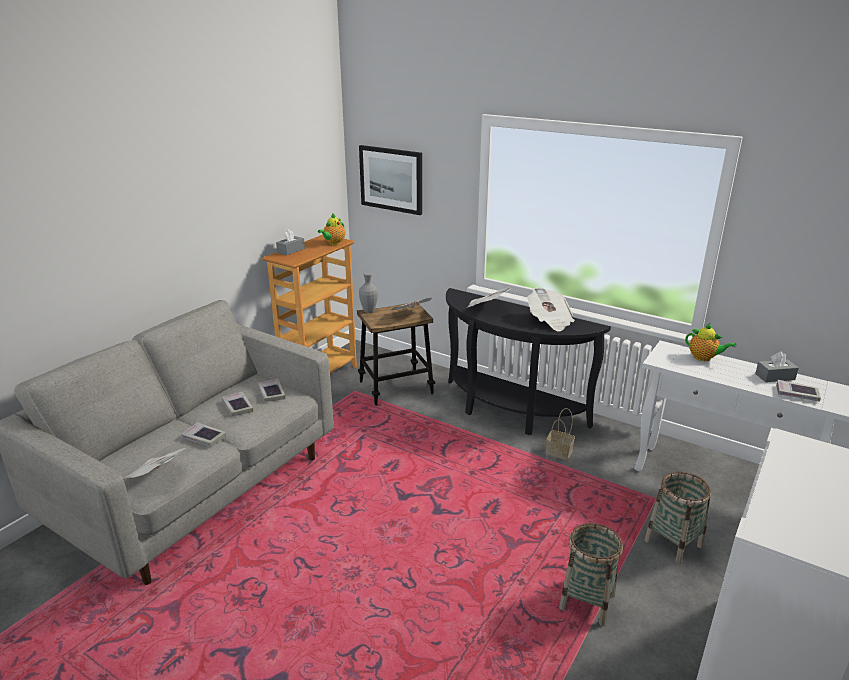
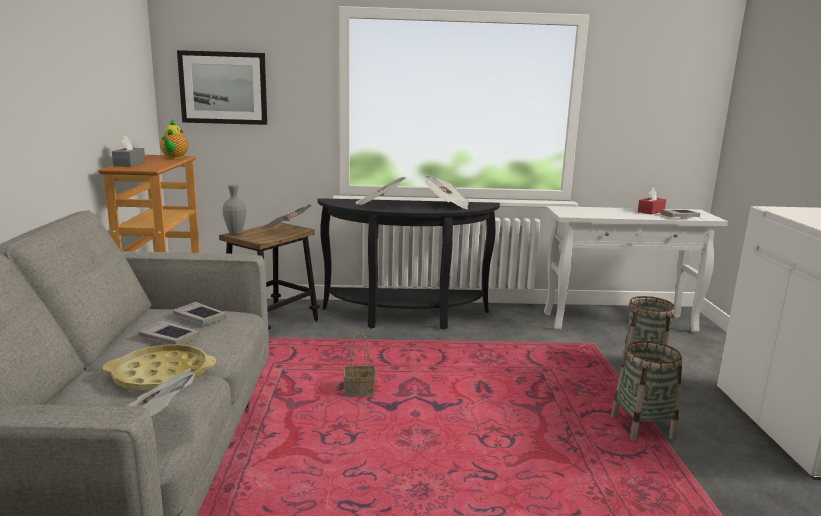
camera: 35 degrees left, 10 degrees down
book [181,422,226,447] -> yellow tray [103,344,216,391]
basket [546,408,575,460] -> basket moved to [343,333,376,397]
teapot [685,323,736,361] -> none
grey tissue box [755,351,799,382] -> red tissue box [638,188,666,215]

